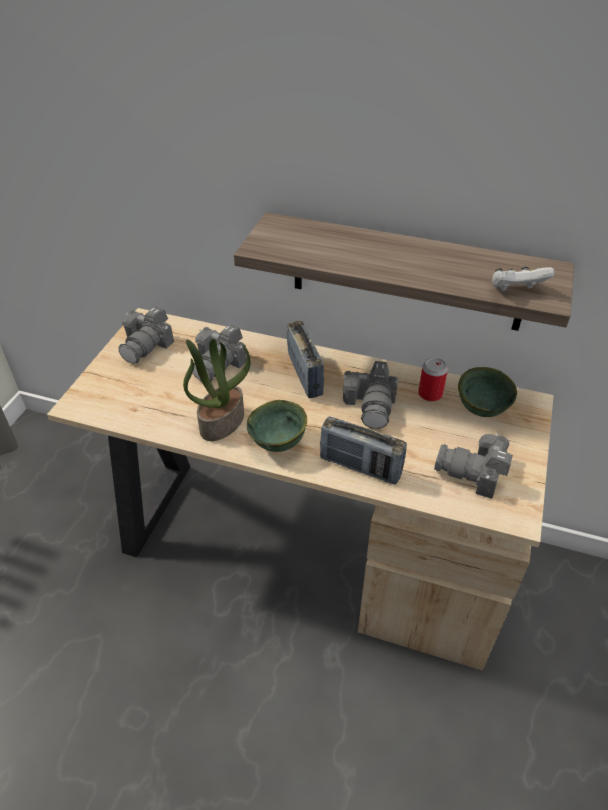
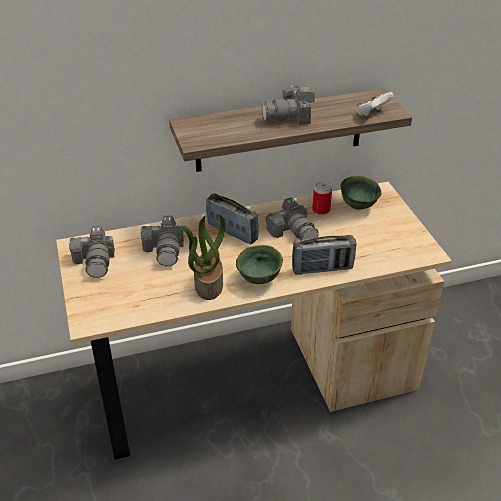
camera: 35 degrees left, 5 degrees down
camera [434,433,513,499] -> camera moved to [262,85,315,125]

